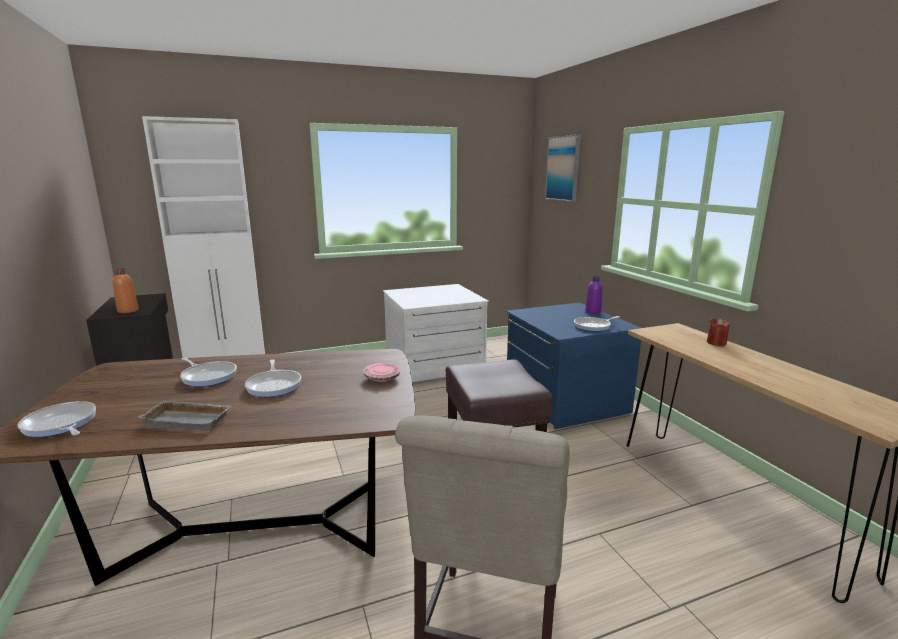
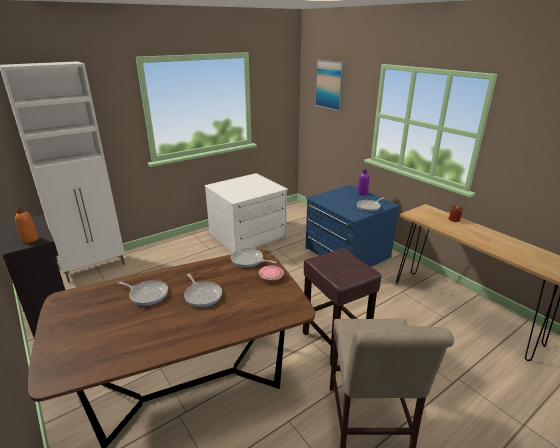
camera: 15 degrees left, 10 degrees up
frying pan [18,401,96,437] -> frying pan moved to [231,248,277,268]
grey tray [138,400,232,431] -> none

